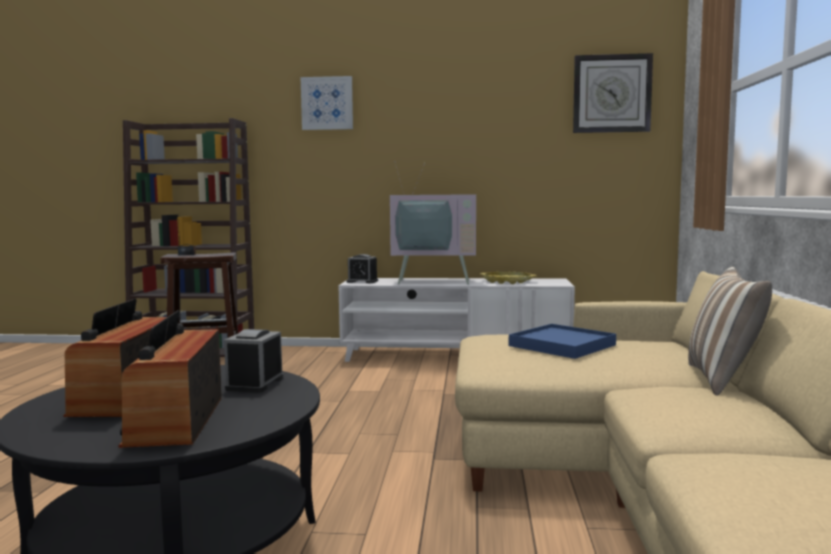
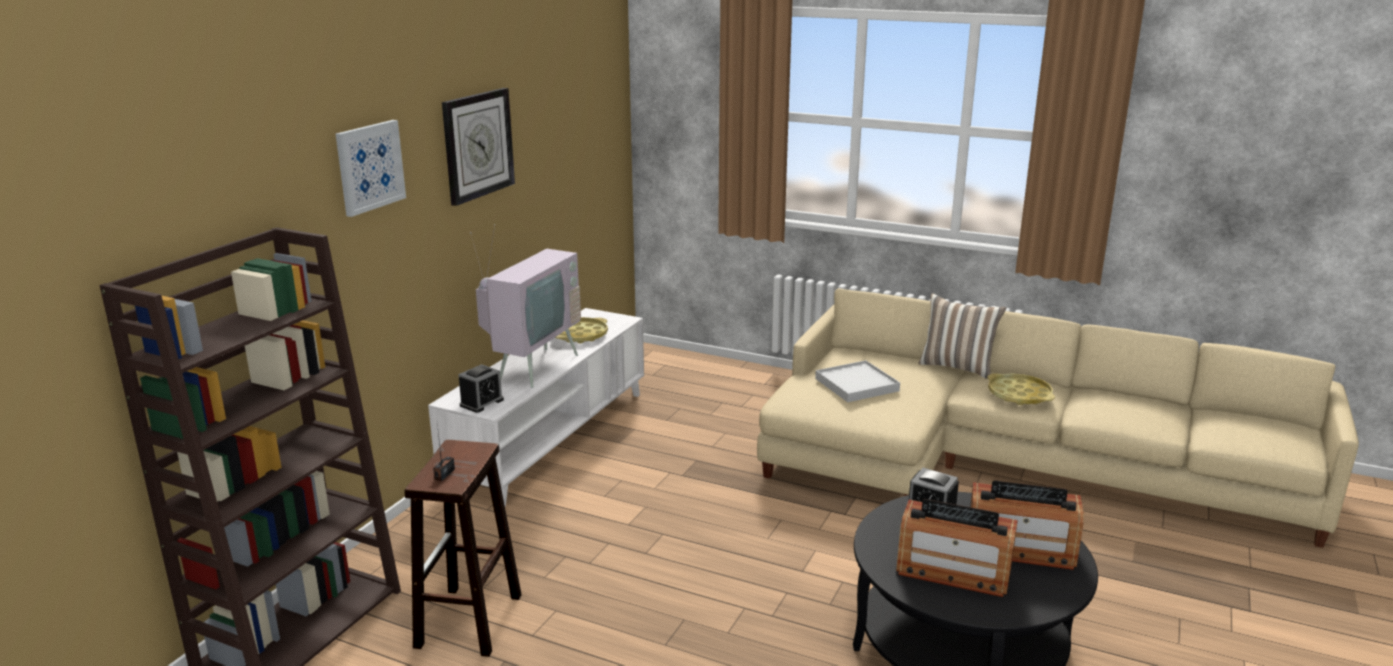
camera: 70 degrees left, 15 degrees up
blue tray [509,324,616,359] -> white tray [815,360,900,402]
wall clock [573,53,653,133] -> wall clock moved to [442,88,515,206]
none -> yellow tray [987,373,1055,405]

